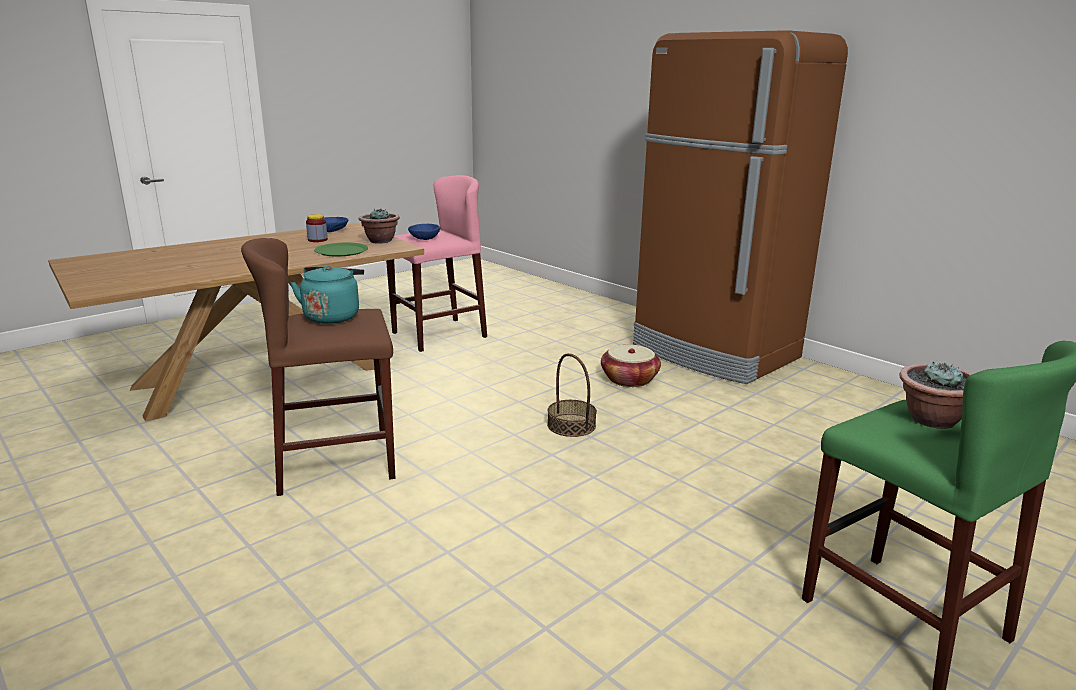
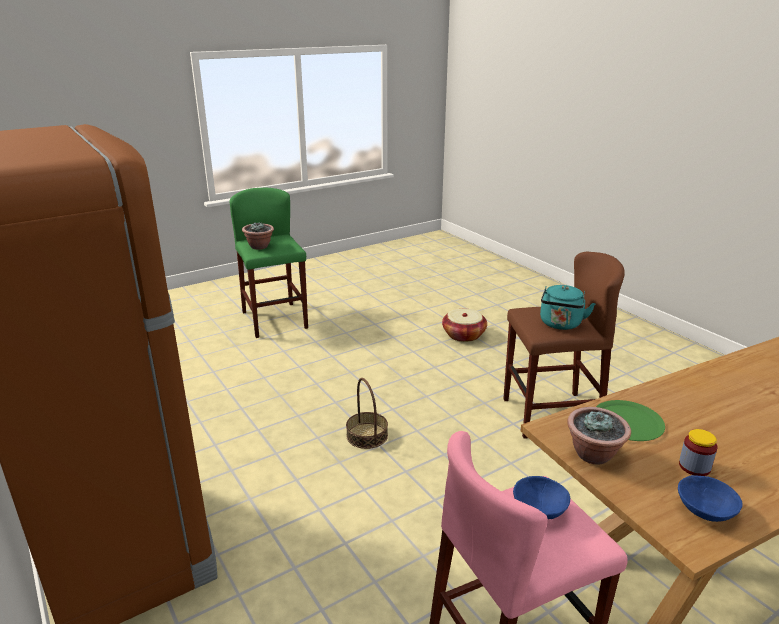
camera: 170 degrees left, 5 degrees up
basket [601,345,661,387] -> basket moved to [442,309,487,342]

